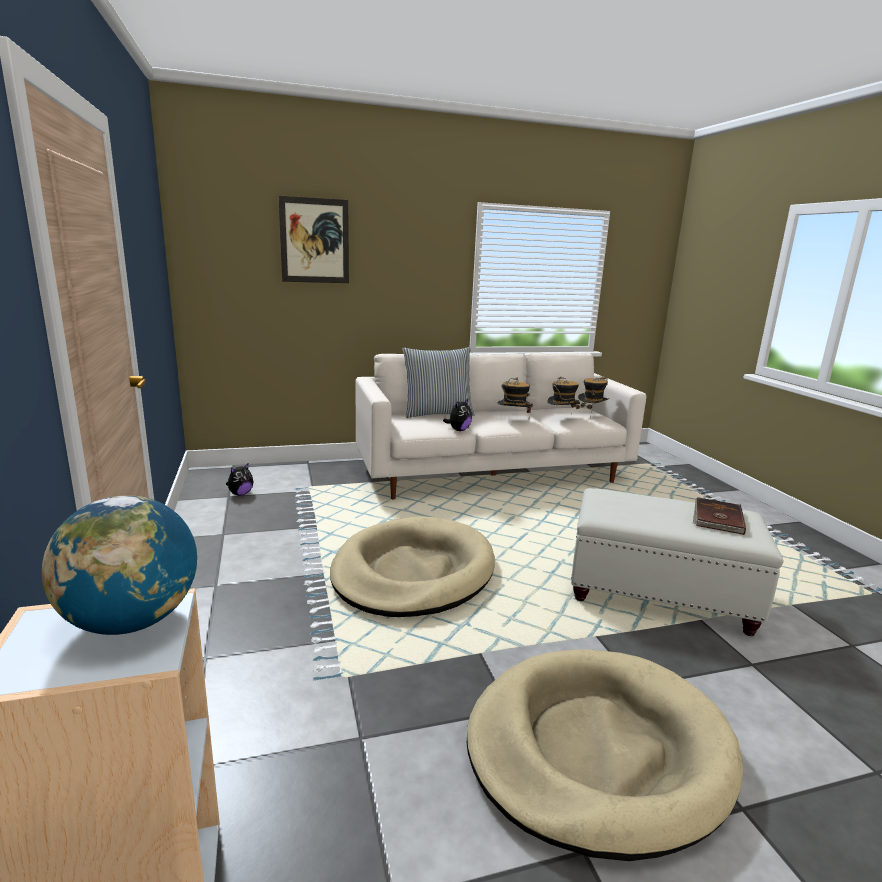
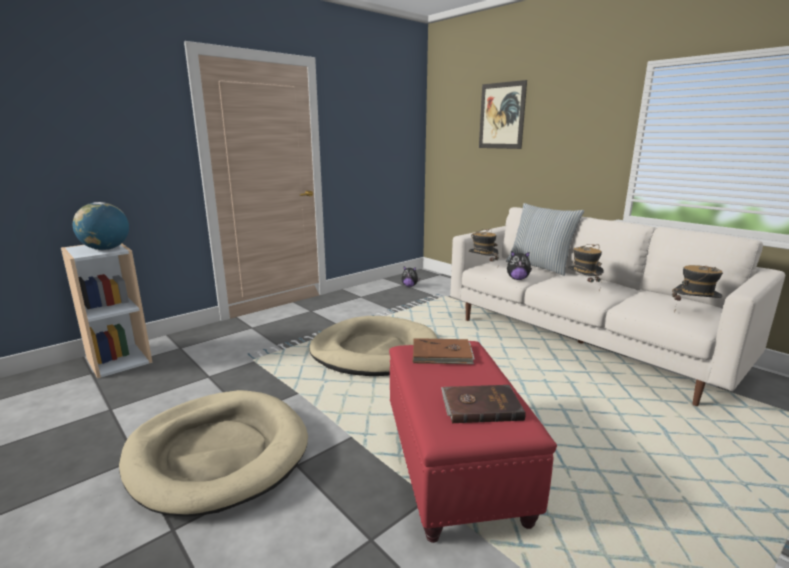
camera: 65 degrees right, 0 degrees up
hat [547,376,580,416] -> hat moved to [469,229,499,261]
white ottoman [571,488,784,636] -> red ottoman [389,341,557,543]
none -> brown book [412,338,475,364]

